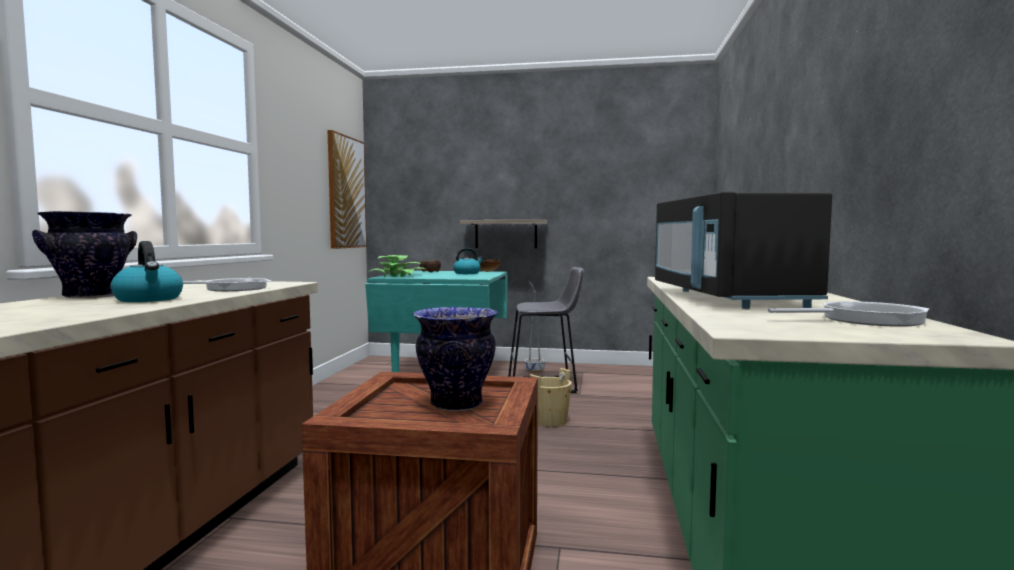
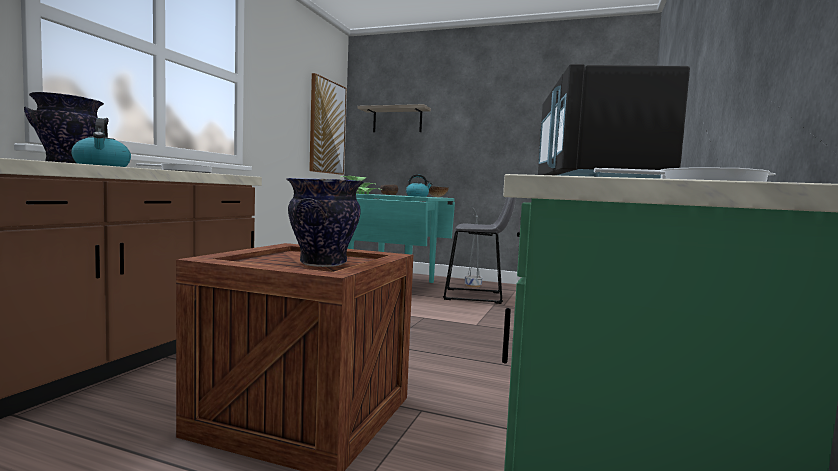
camera: 10 degrees right, 0 degrees up
shelf [460,220,548,248] -> shelf moved to [358,104,431,132]
beige bucket [530,368,572,427] -> none

